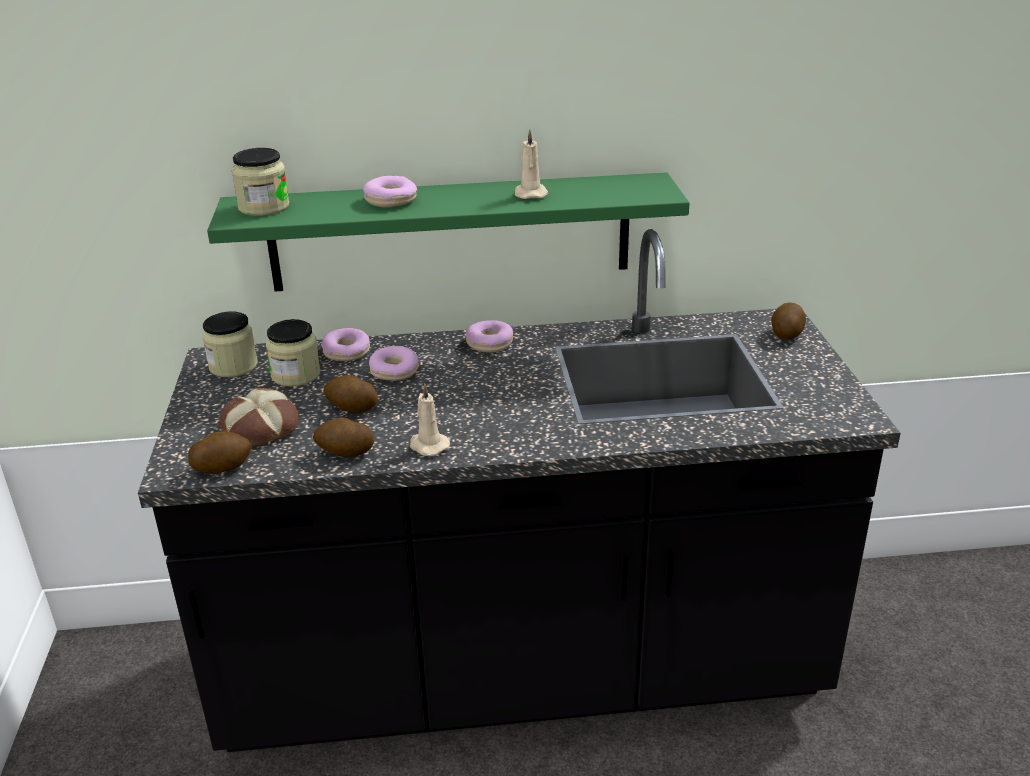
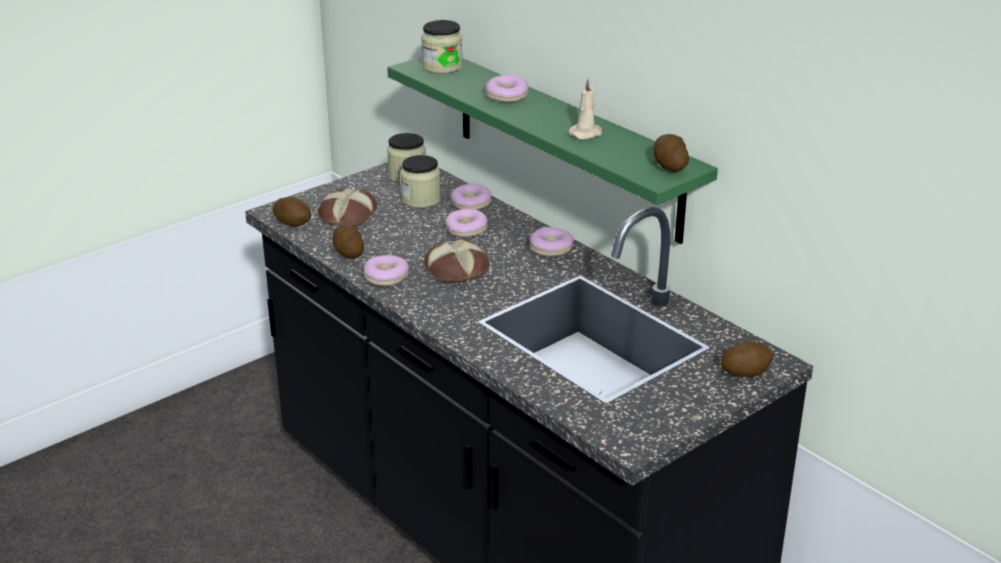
camera: 55 degrees right, 0 degrees up
potato [324,375,378,413] -> potato moved to [654,134,689,172]
beige candle [410,383,450,456] -> donut [363,255,409,286]
none -> bread [425,239,489,282]

